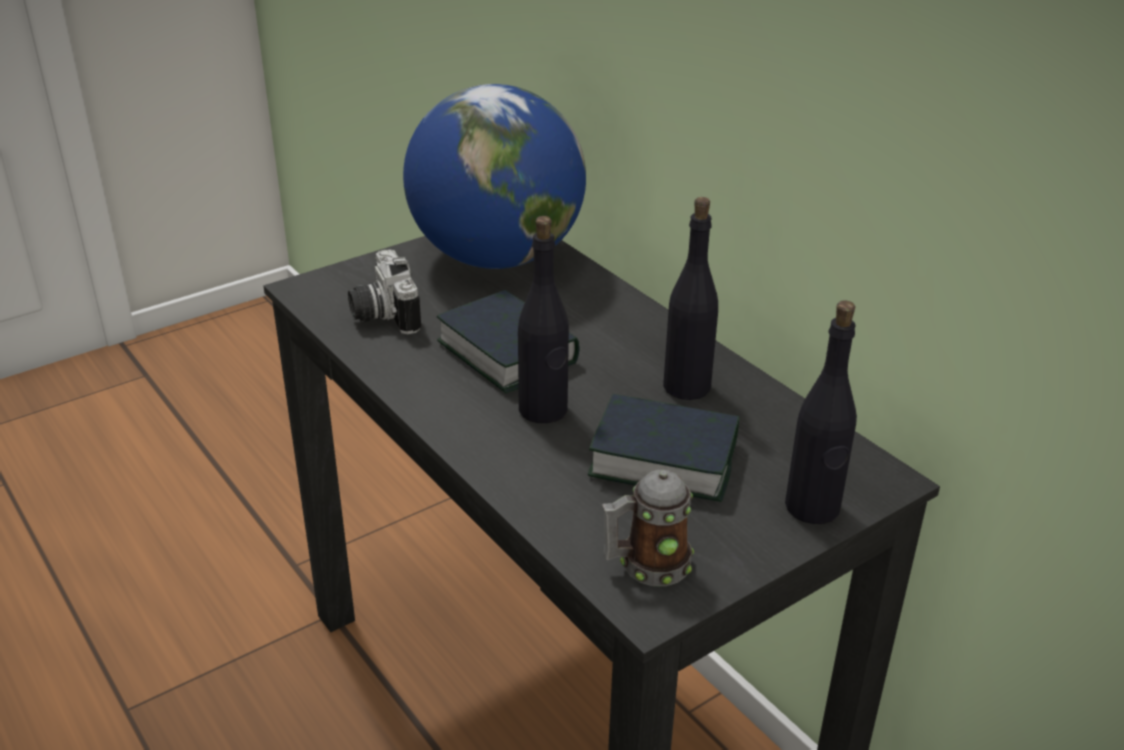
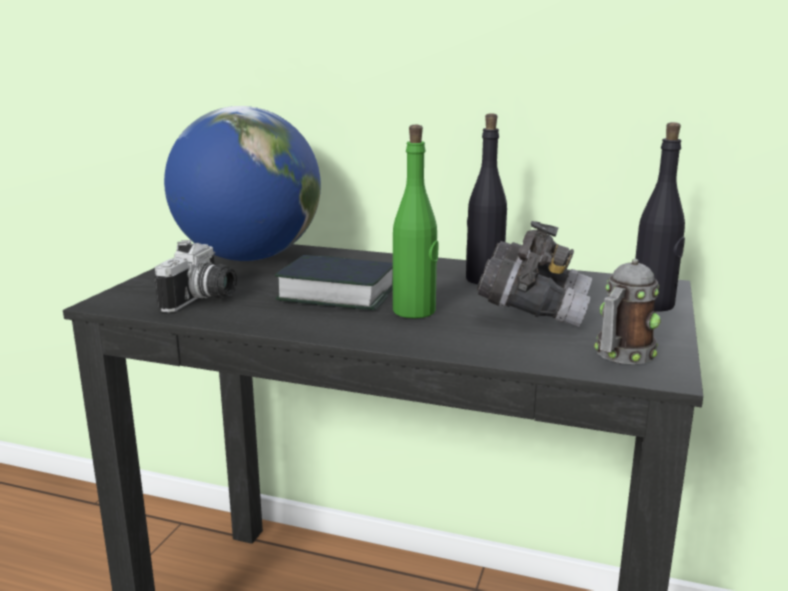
camera: 35 degrees left, 15 degrees down
camera [348,249,421,334] -> camera turned 105 degrees counterclockwise [154,240,237,313]
black bottle [518,216,569,423] -> green bottle [393,125,438,318]
book [588,394,740,502] -> grey binoculars [477,221,592,327]

